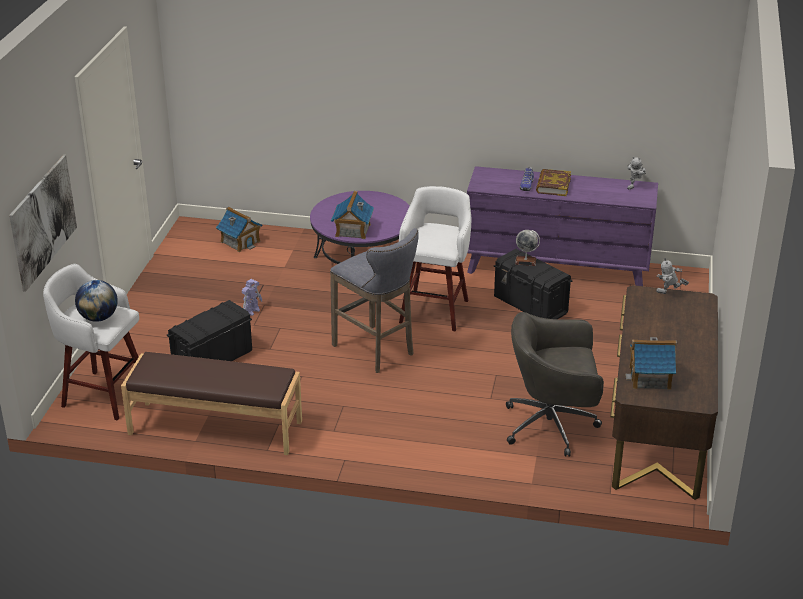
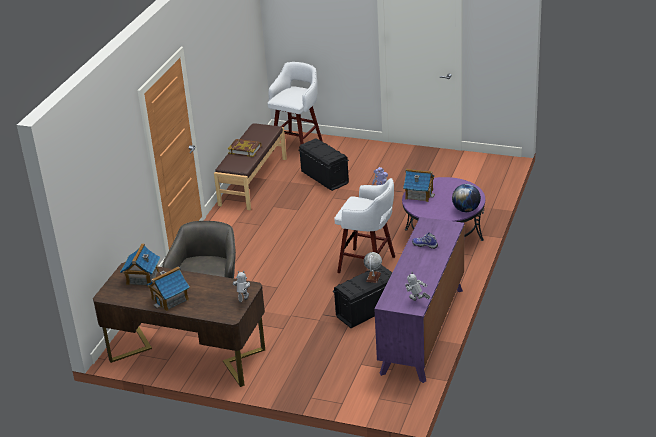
camera: 100 degrees right, 0 degrees up
picture [9,155,77,292] -> none
globe [75,280,118,322] -> globe moved to [452,184,481,212]
toy house [216,207,262,252] -> toy house moved to [147,266,190,311]
grey stool [330,228,419,373] -> none
book [536,169,571,196] -> book moved to [228,139,261,157]

